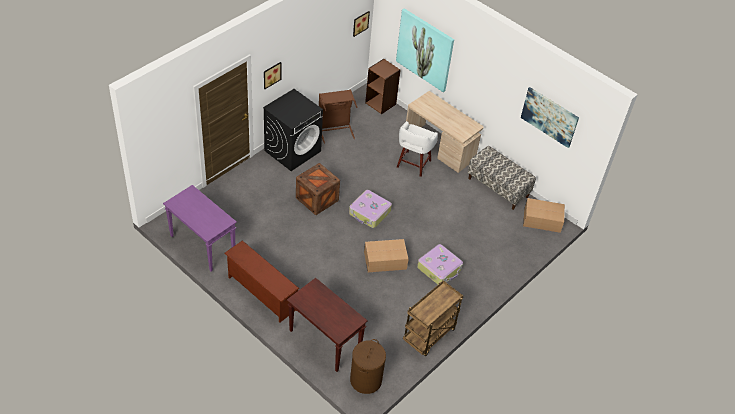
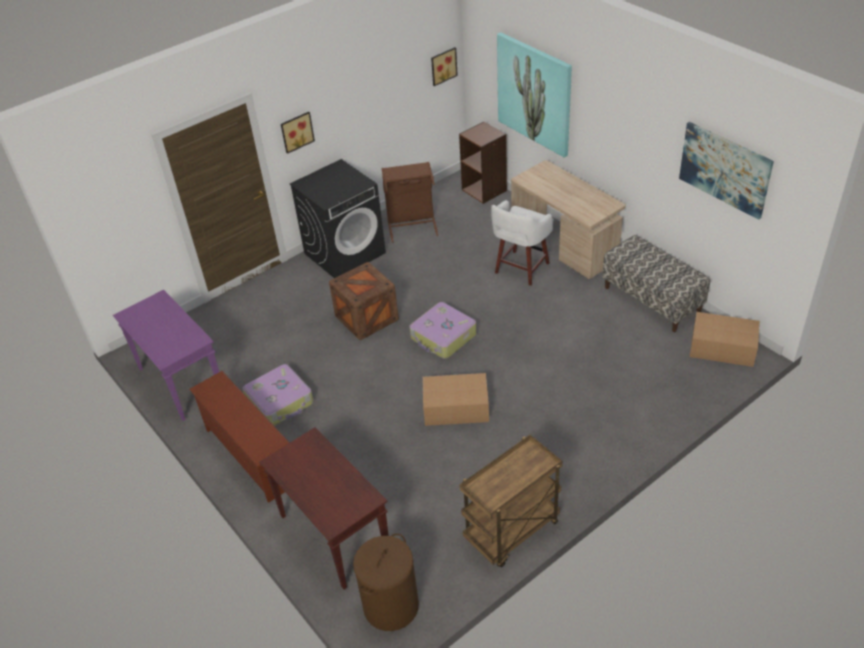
camera: 15 degrees right, 5 degrees down
suitcase [417,244,463,284] -> suitcase moved to [242,364,314,426]

